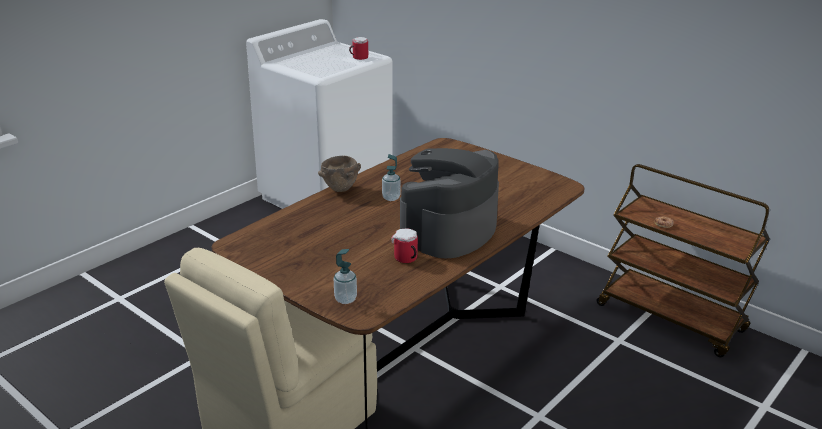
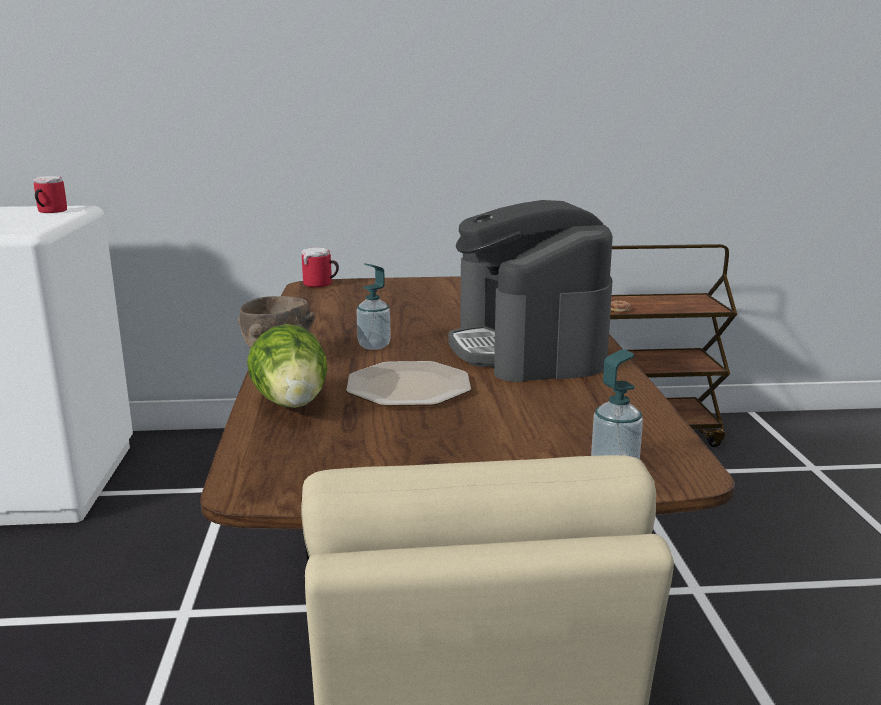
camera: 45 degrees left, 10 degrees down
mug [391,228,418,263] -> mug moved to [301,247,339,287]
none -> lettuce [247,324,327,408]
none -> plate [346,361,471,406]

